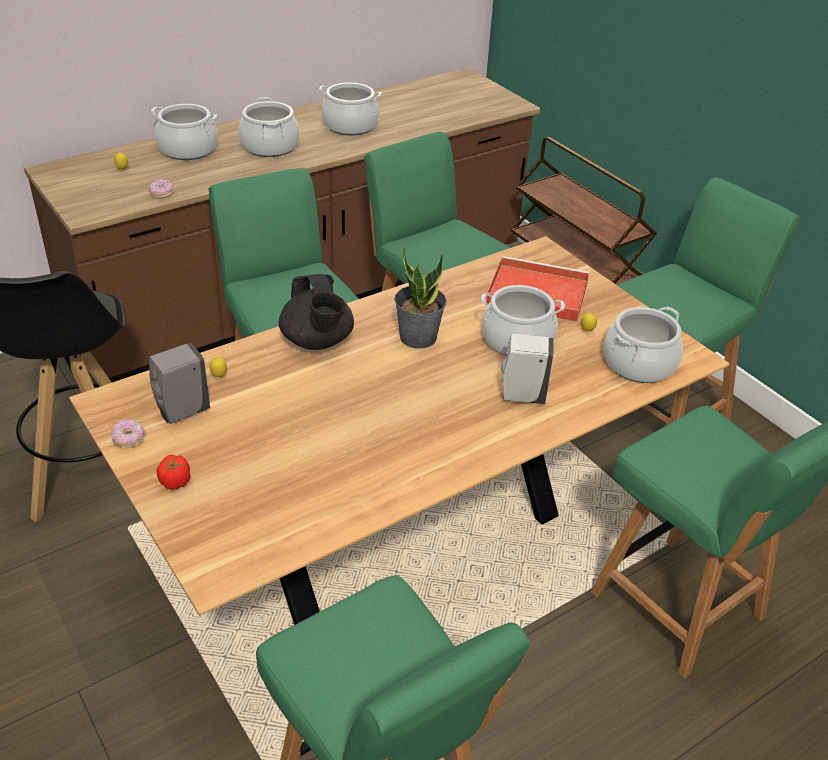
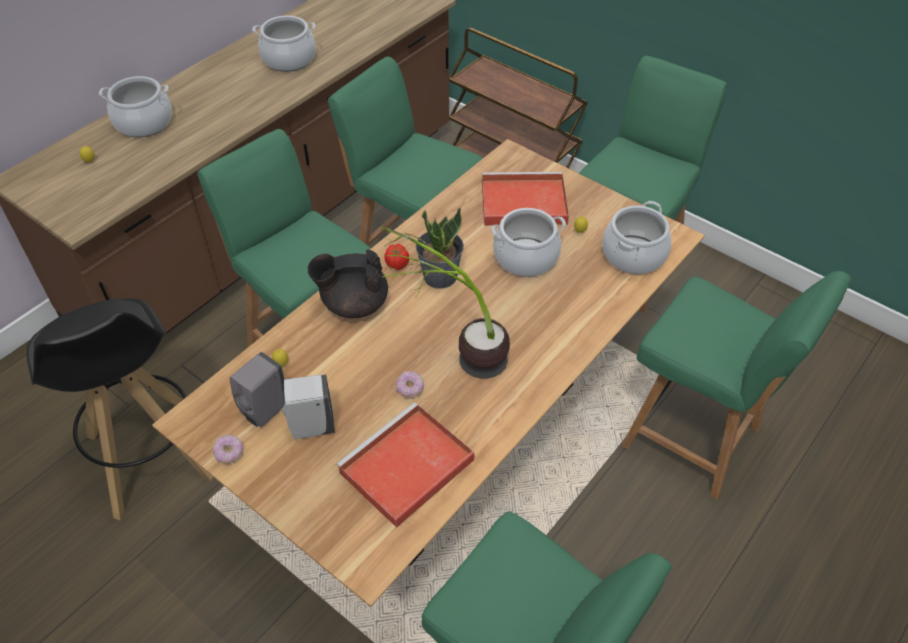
camera: 15 degrees left, 10 degrees up
donut [148,179,174,198] -> donut moved to [396,371,424,398]
tomato [157,454,190,490] -> tomato moved to [385,244,409,270]
cooking pot [239,97,299,157] -> none
black teapot [279,274,354,350] -> black teapot turned 120 degrees clockwise [308,249,388,318]
white soap dispenser [501,333,554,404] -> white soap dispenser moved to [283,375,335,439]
none -> red tray [336,402,475,528]
none -> potted plant [381,226,510,378]

